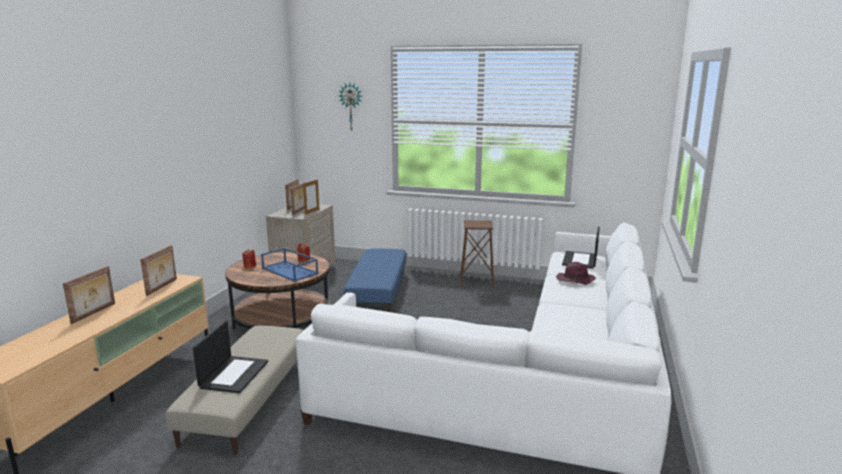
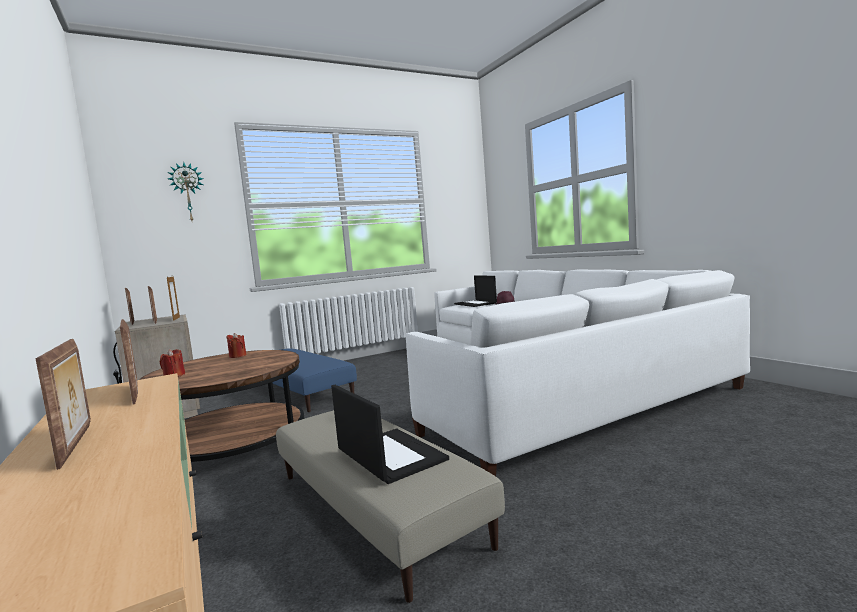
camera: 45 degrees left, 10 degrees down
blue tray [261,248,318,282] -> none
brown stool [460,220,494,288] -> none

